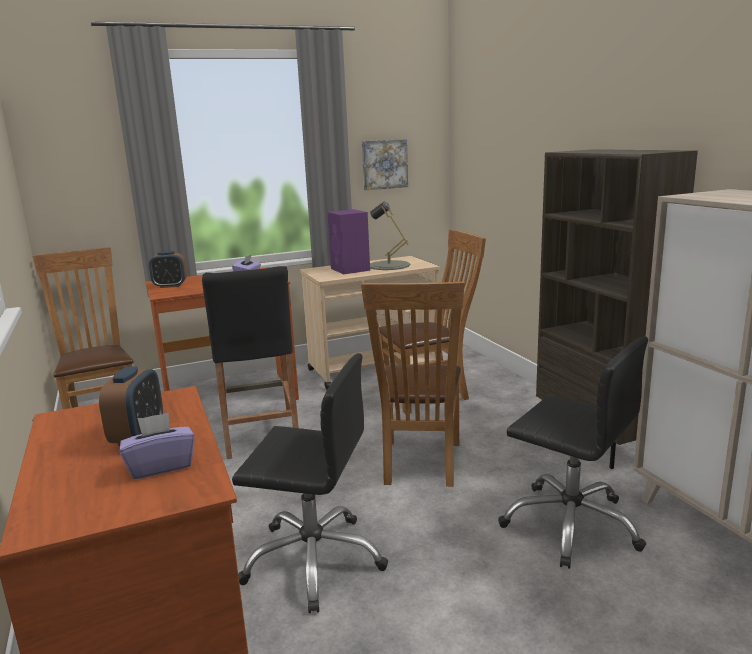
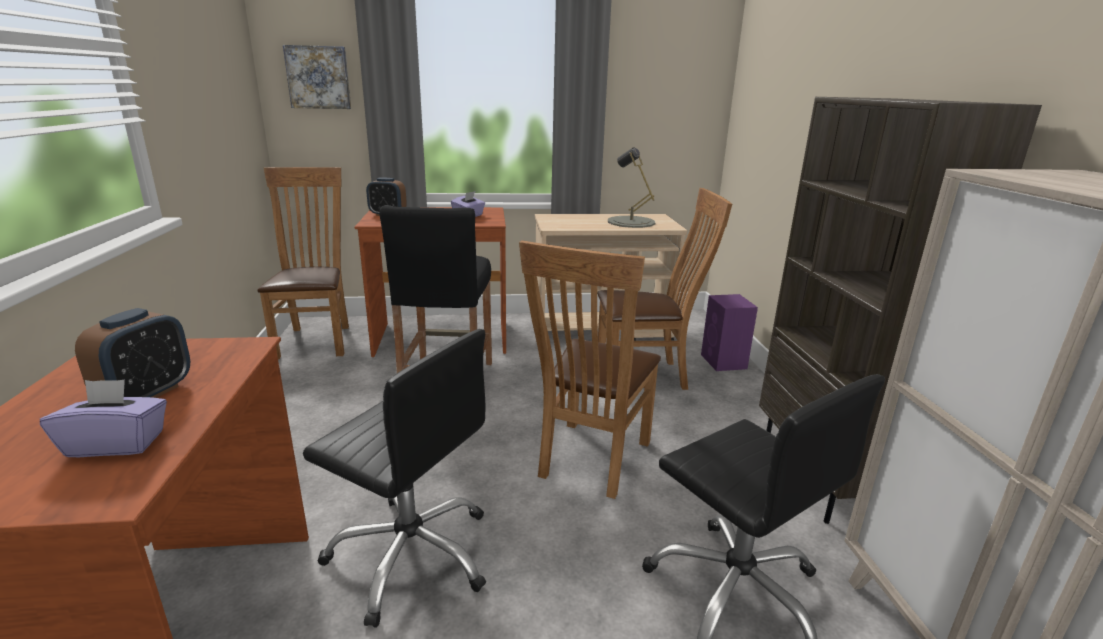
camera: 15 degrees right, 5 degrees up
purple speaker [327,209,370,274] -> purple speaker moved to [701,294,758,371]
picture [362,139,408,190] -> picture moved to [283,45,351,109]

